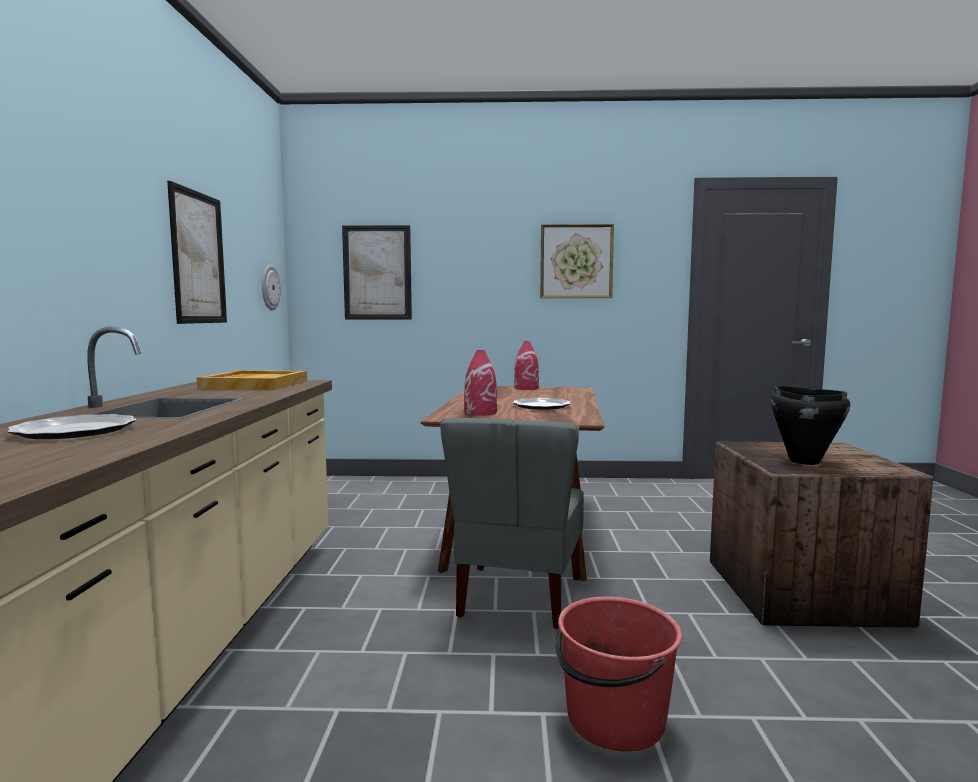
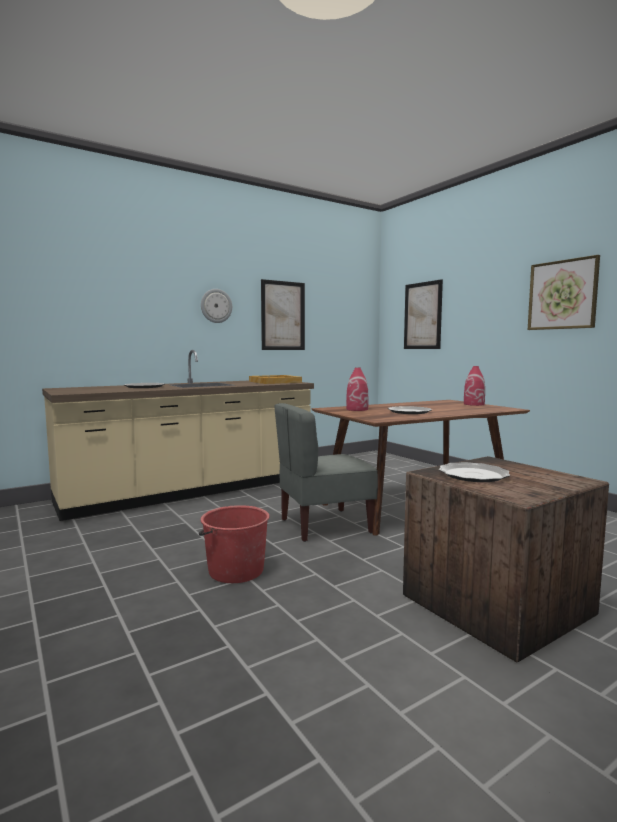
camera: 55 degrees right, 0 degrees up
wall clock [262,265,281,311] -> wall clock moved to [201,289,232,323]
black cooking pot [770,386,850,465] -> plate [439,462,510,482]

